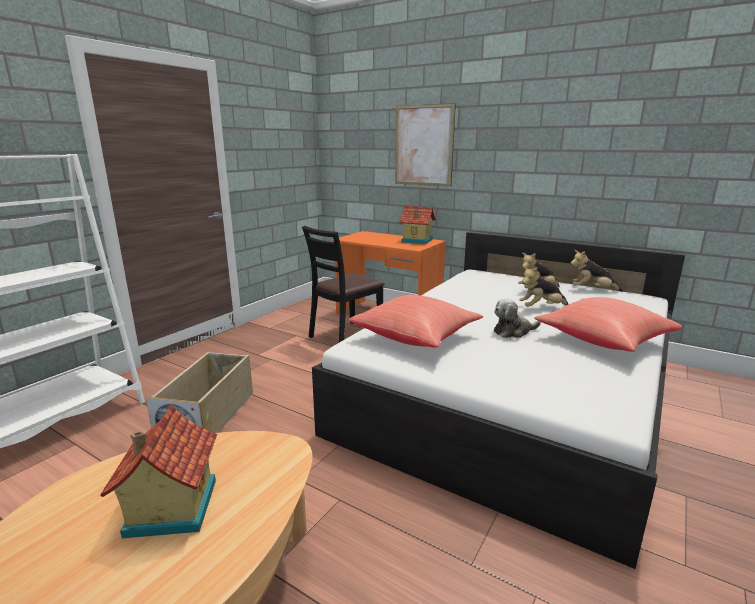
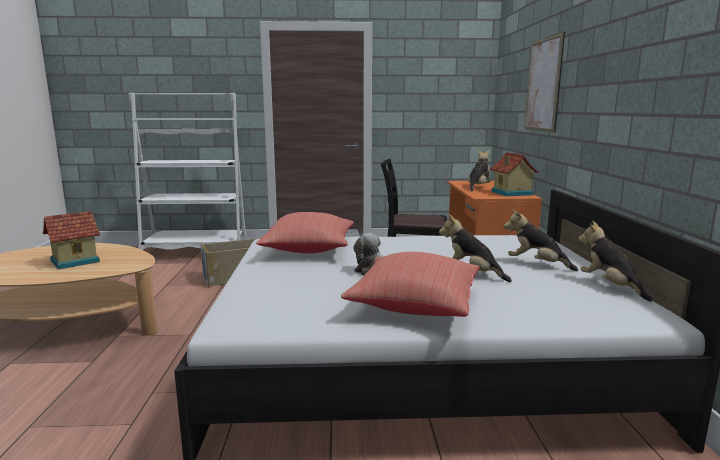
camera: 55 degrees right, 5 degrees down
none -> plush toy [468,150,492,191]

